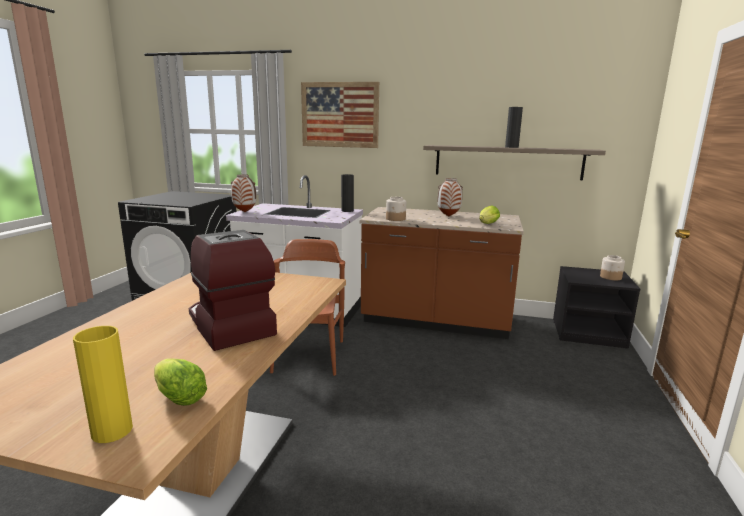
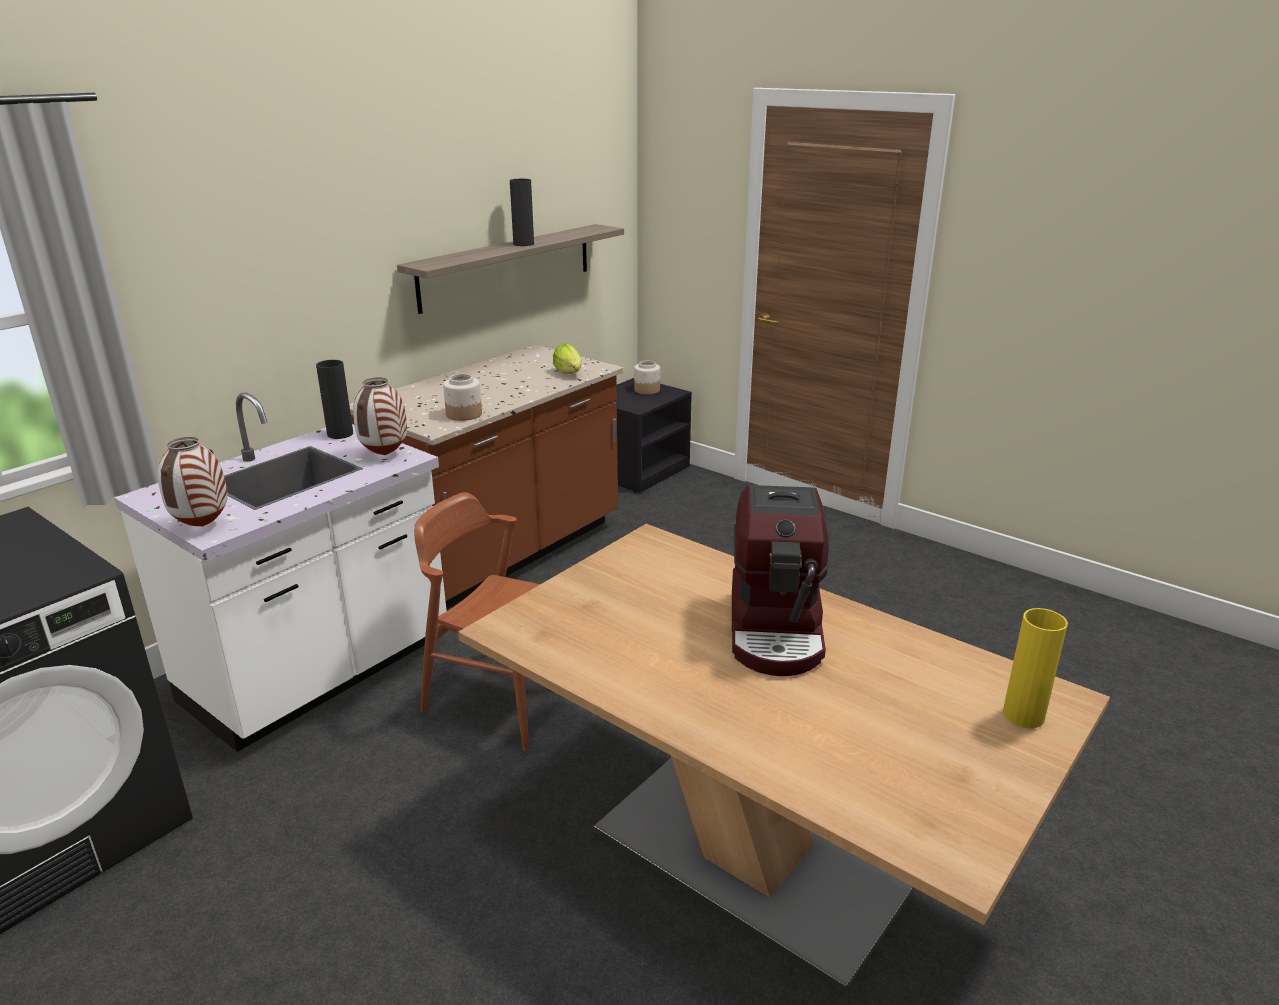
camera: 65 degrees left, 10 degrees up
lettuce [154,358,207,406] -> none
coffee machine [189,230,277,351] -> coffee machine turned 75 degrees counterclockwise [732,485,829,676]
picture [301,82,379,148] -> none
vase [437,178,463,216] -> vase moved to [353,377,407,455]

